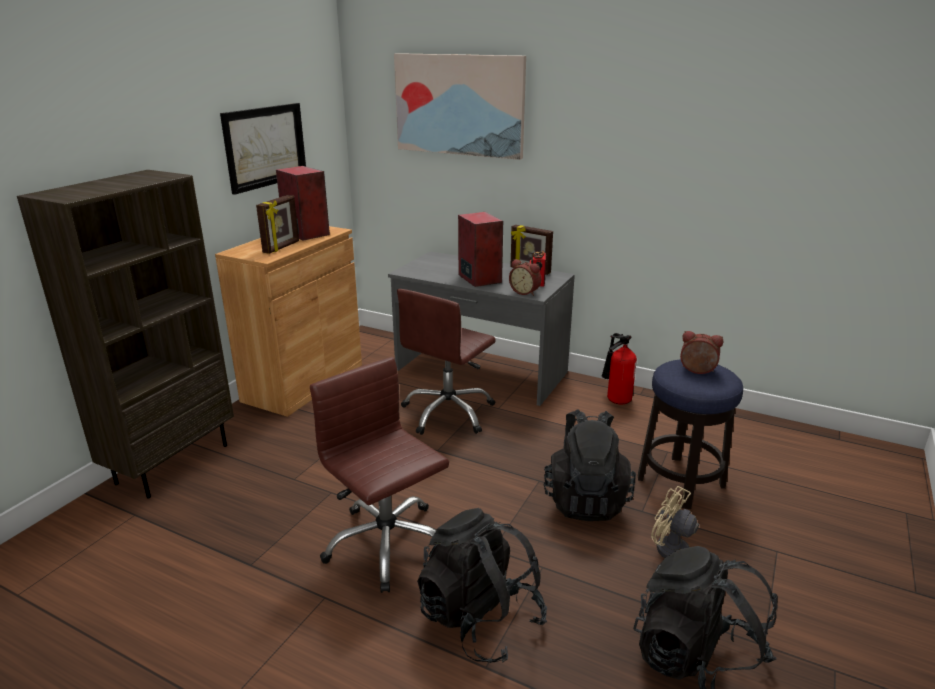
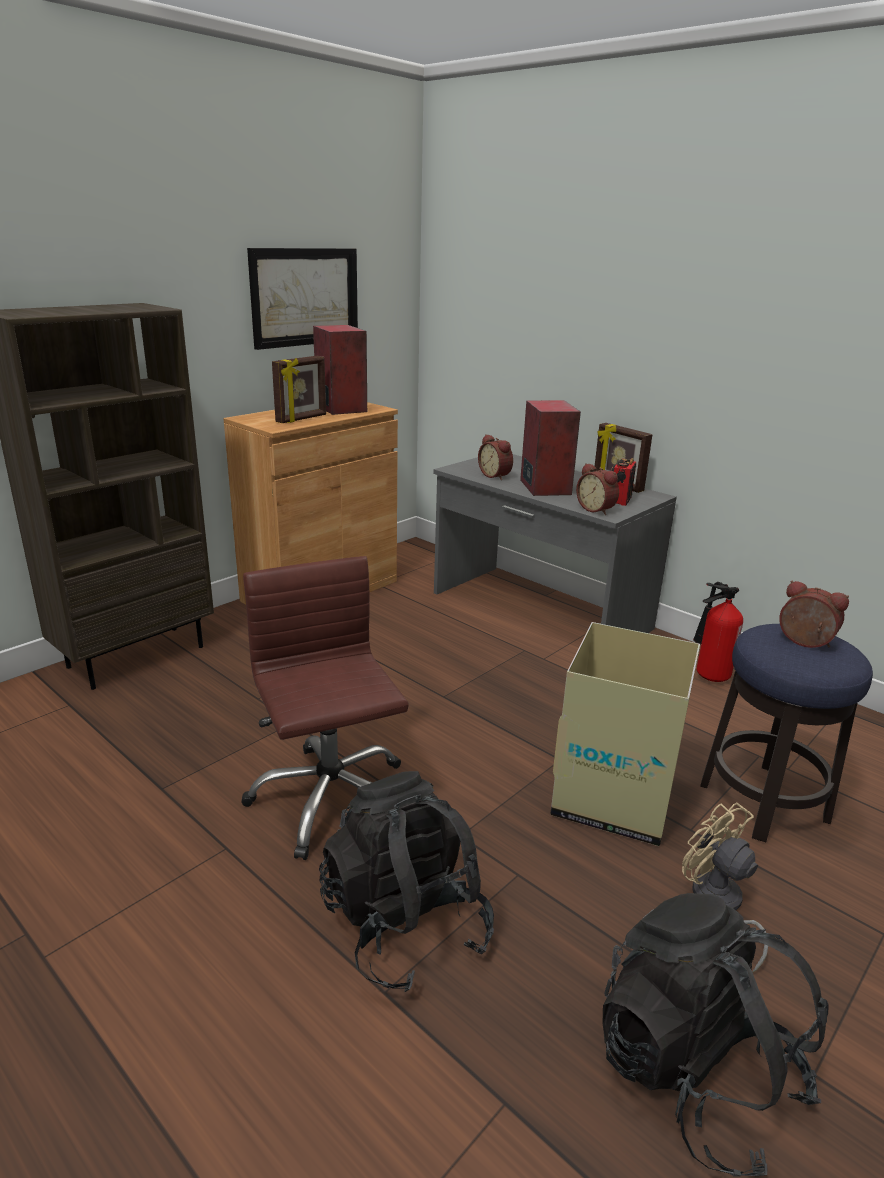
camera: 15 degrees right, 0 degrees up
picture [394,53,526,160] -> none
brown office chair [397,289,496,435] -> none
black backpack [544,409,636,521] -> cardboard box [550,622,700,846]
none -> alarm clock [478,434,513,480]

